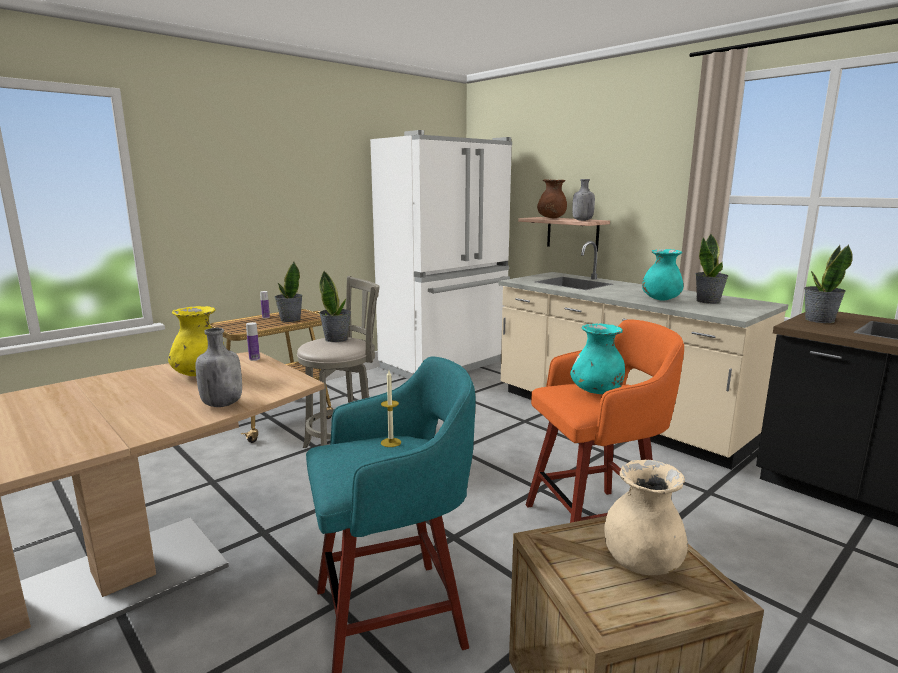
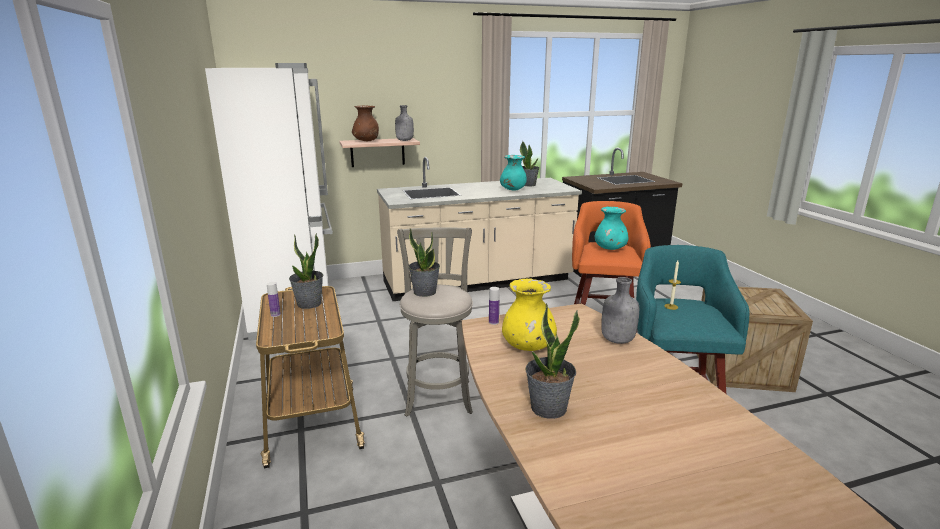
camera: 65 degrees left, 5 degrees up
beige vase [604,460,688,575] -> none
potted plant [804,244,853,323] -> potted plant moved to [526,303,580,419]

